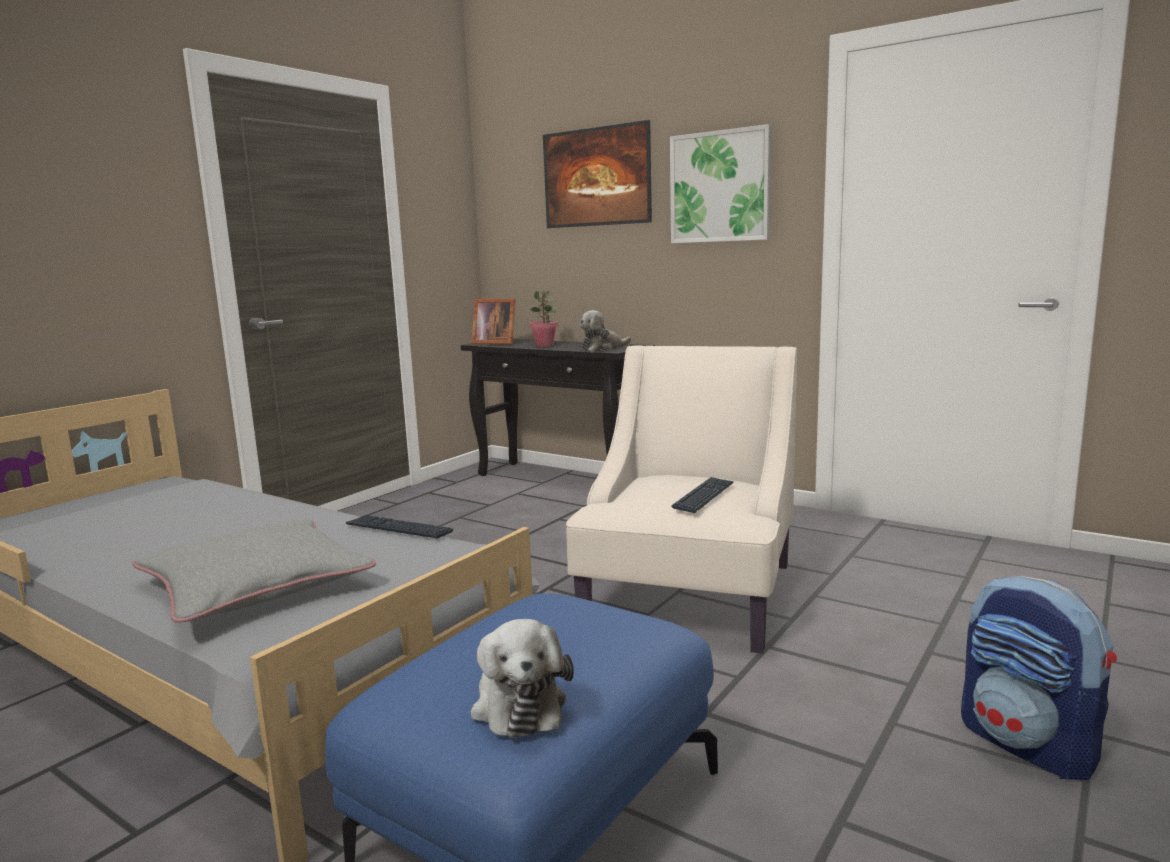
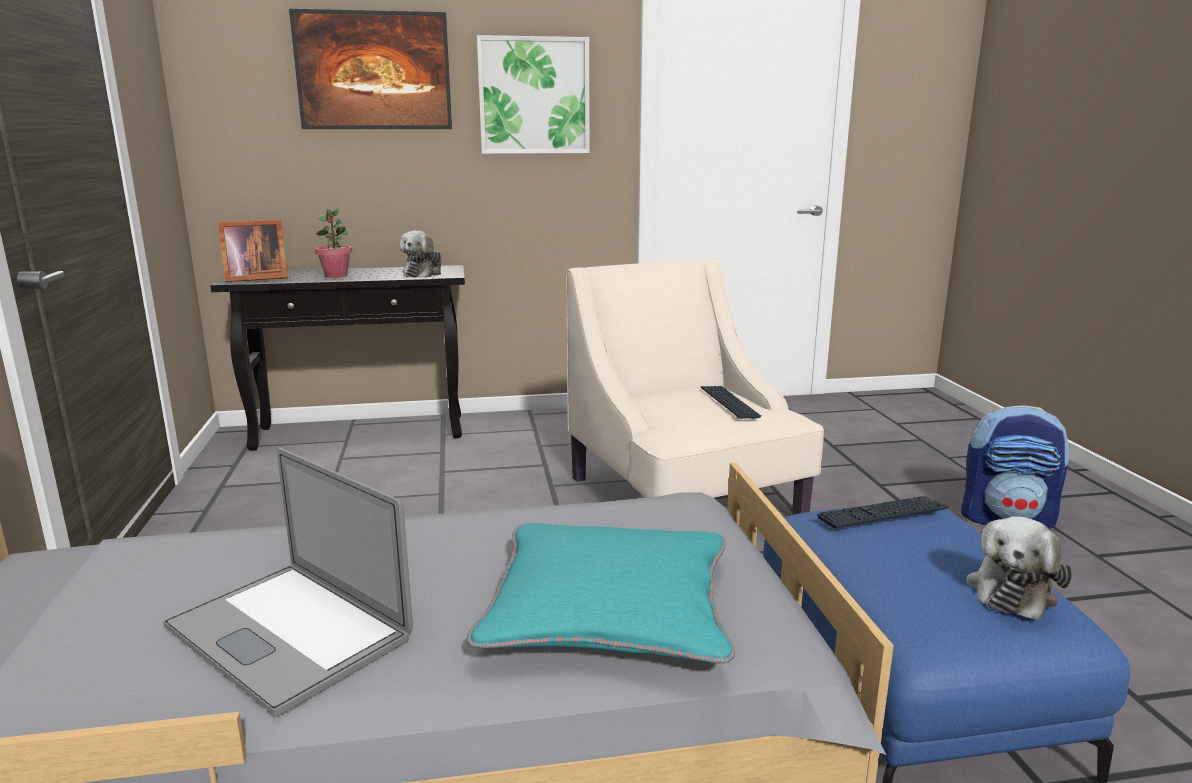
camera: 45 degrees left, 5 degrees up
grey pillow [132,520,376,623] -> turquoise pillow [467,523,735,663]
keyboard [346,515,453,539] -> keyboard moved to [817,496,948,529]
plush toy [470,619,574,738] -> plush toy turned 90 degrees clockwise [966,516,1072,620]
none -> laptop [163,447,413,716]

